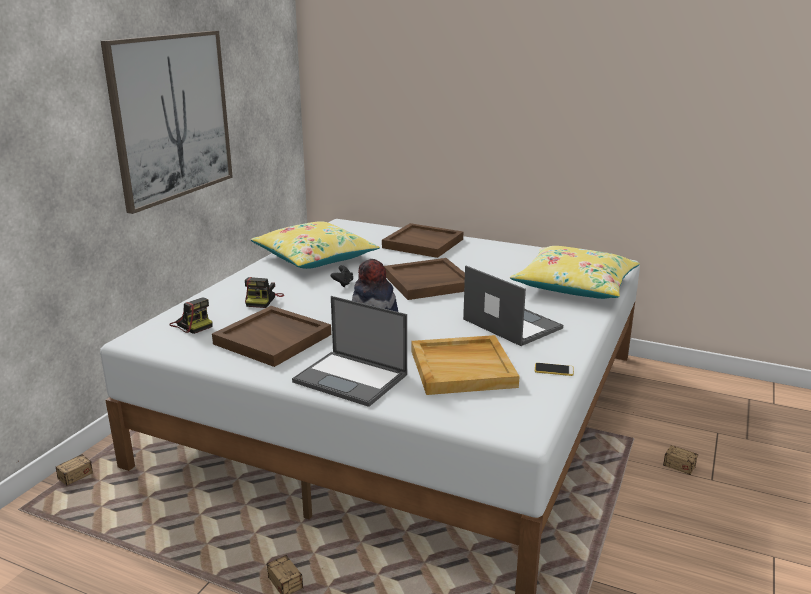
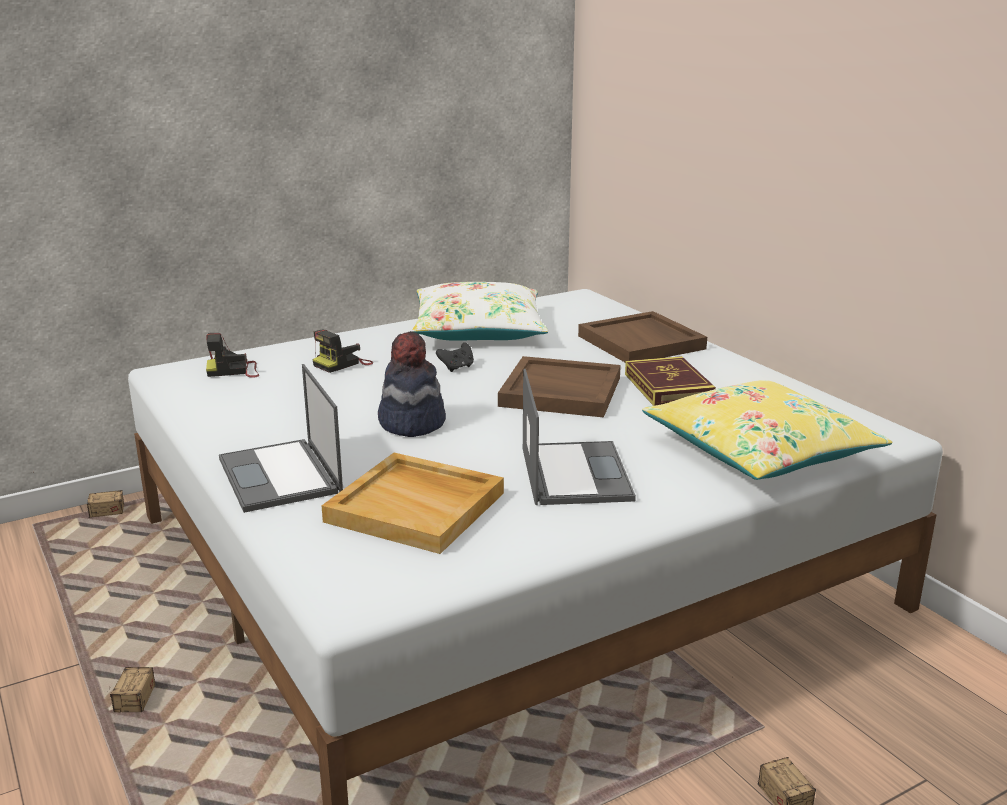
camera: 35 degrees right, 0 degrees up
picture [101,31,233,214] -> none
camera [170,297,213,334] -> camera turned 90 degrees clockwise [206,333,259,377]
brown tray [212,306,331,367] -> none
yellow pillow [251,221,380,269] -> white pillow [413,282,548,341]
phone [535,363,574,376] -> none
none -> book [625,356,716,406]

